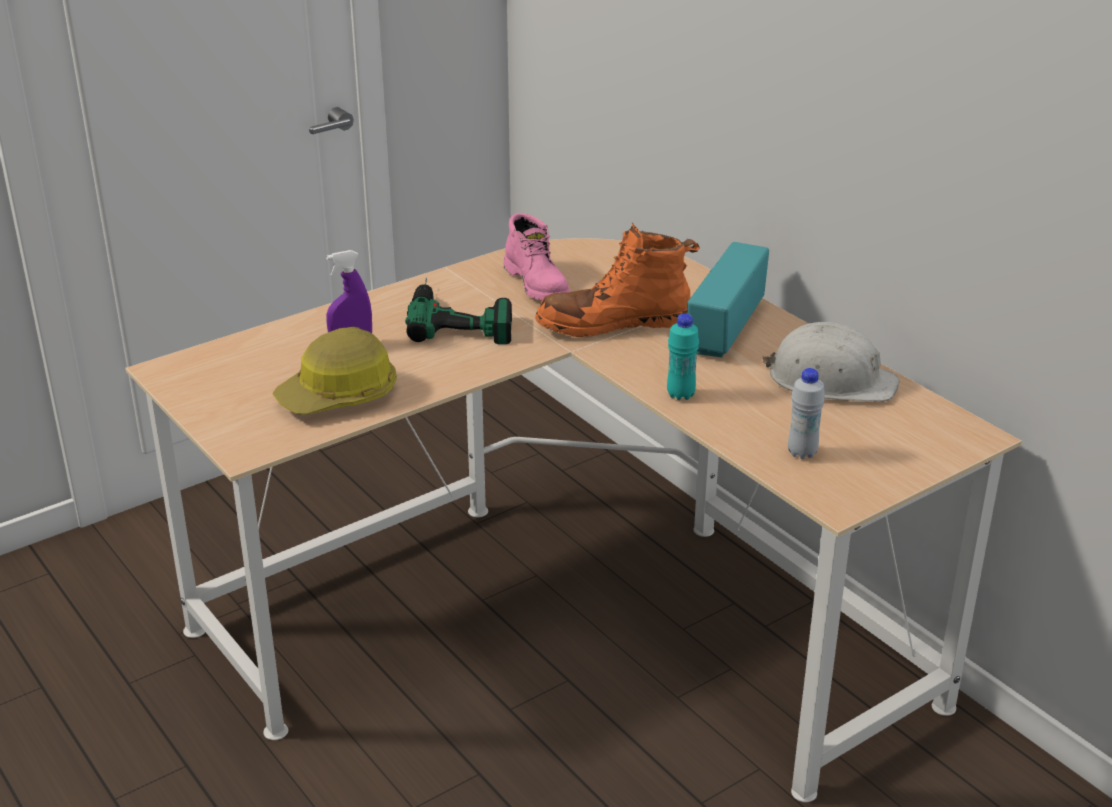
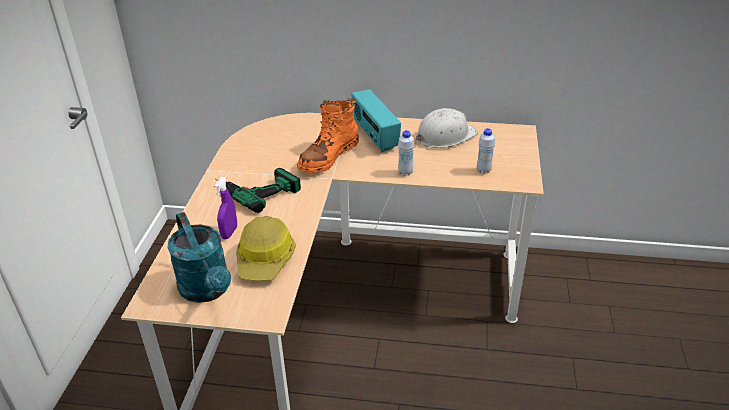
camera: 45 degrees left, 5 degrees up
pink boot [504,213,570,300] -> none
turquoise bottle [667,313,699,400] -> white bottle [398,130,414,176]
none -> turquoise watering can [167,212,231,303]

